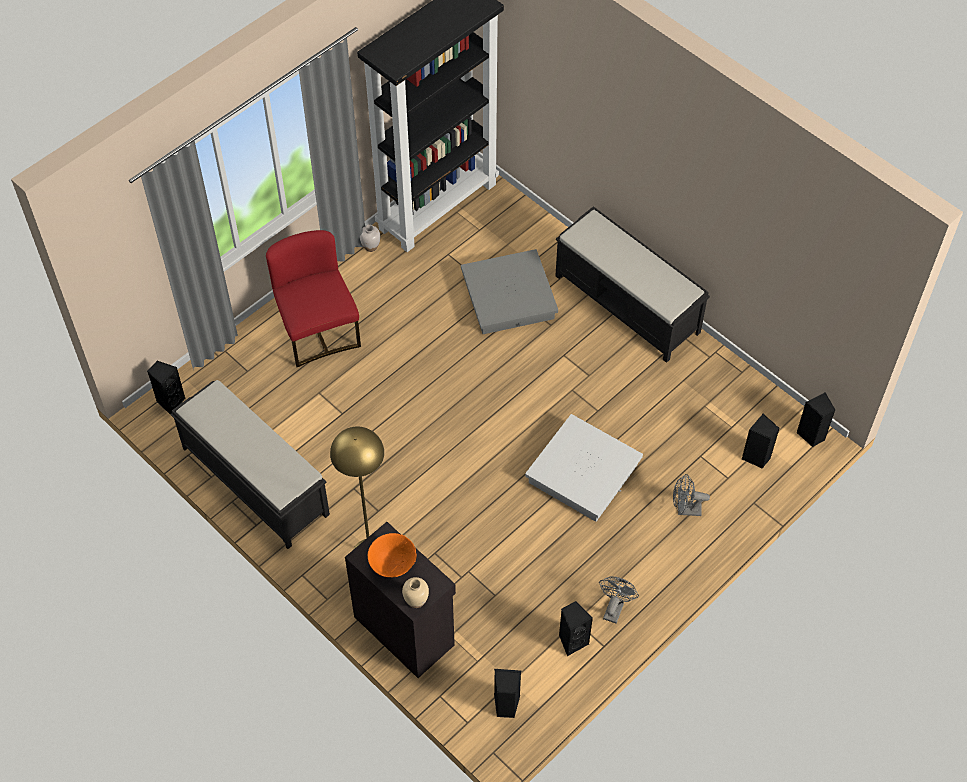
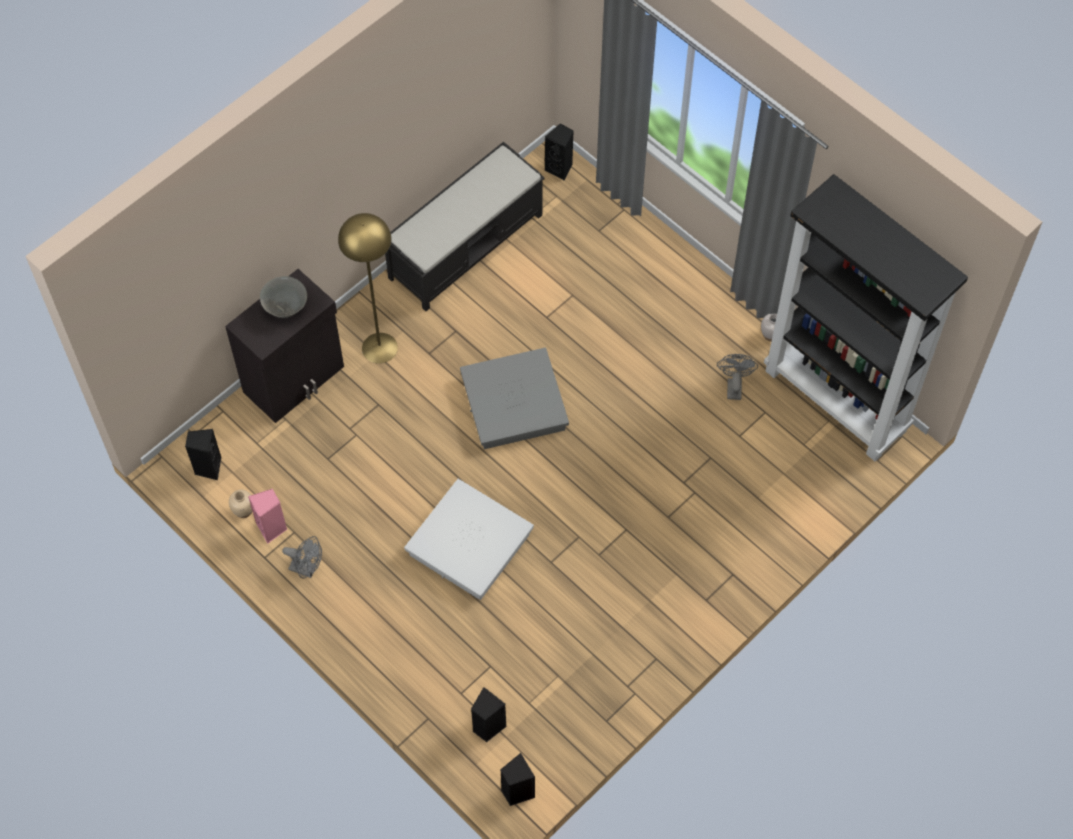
camera: 90 degrees right, 5 degrees up
red chair [266,230,361,367] -> none
orange bowl [368,533,416,577] -> grey bowl [260,276,307,318]
beige vase [402,577,429,608] -> beige vase moved to [229,490,252,518]
grey storage box [461,249,558,334] -> grey storage box moved to [460,348,569,449]
black bench [555,206,710,363] -> none
black speaker [559,601,593,656] -> pink speaker [248,489,287,544]
grey fan [673,474,710,516] -> grey fan moved to [717,354,758,400]

